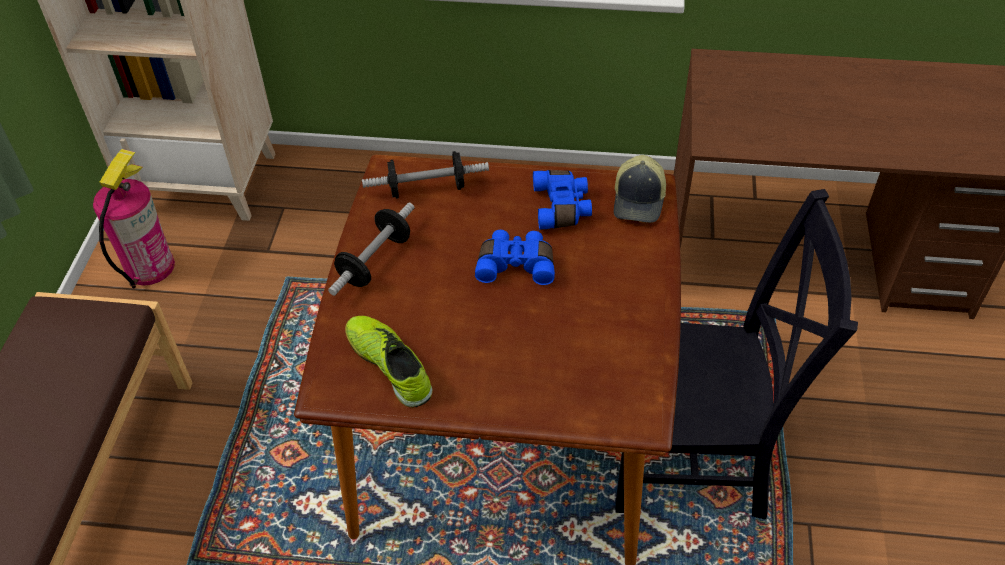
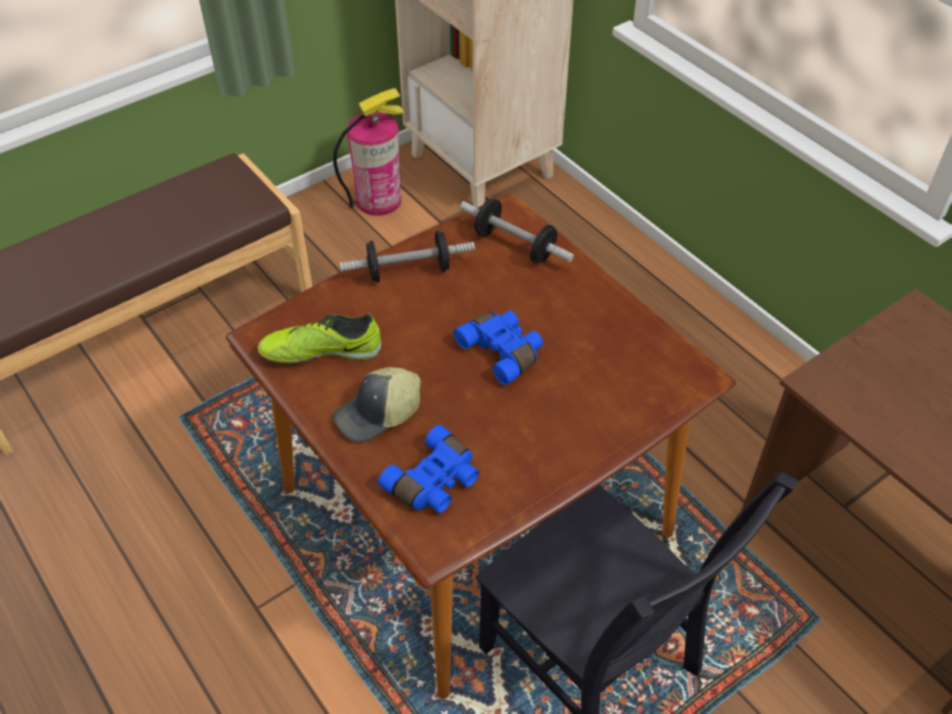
camera: 45 degrees right, 0 degrees up
shoe [345,316,433,407] -> shoe turned 105 degrees counterclockwise [257,313,382,365]
blue binoculars [533,170,592,229] -> blue binoculars moved to [378,425,479,513]
cap [614,155,666,223] -> cap moved to [333,367,420,442]

